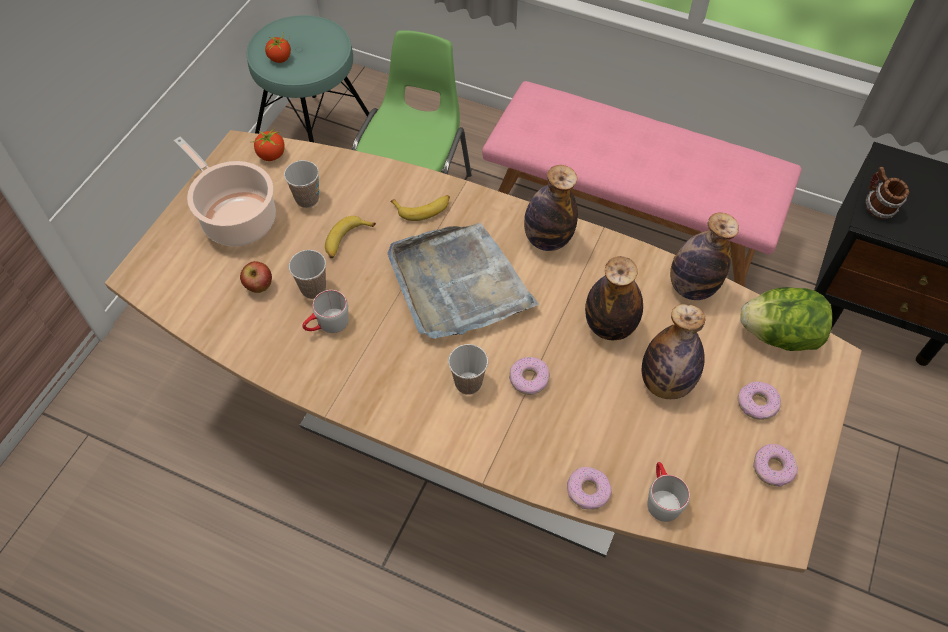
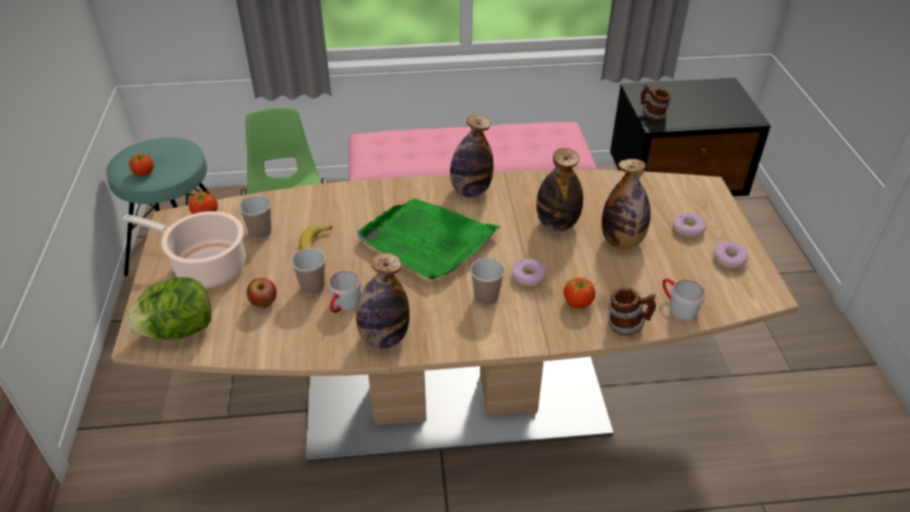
camera: 30 degrees left, 15 degrees down
grey tray [388,223,540,339] -> green tray [357,198,501,280]
banana [390,195,450,221] -> none
donut [567,467,612,510] -> mug [607,287,656,336]
bottle [670,213,739,300] -> bottle moved to [356,253,410,349]
lettuce [740,287,832,351] -> lettuce moved to [125,277,212,340]
none -> tomato [564,274,598,309]

